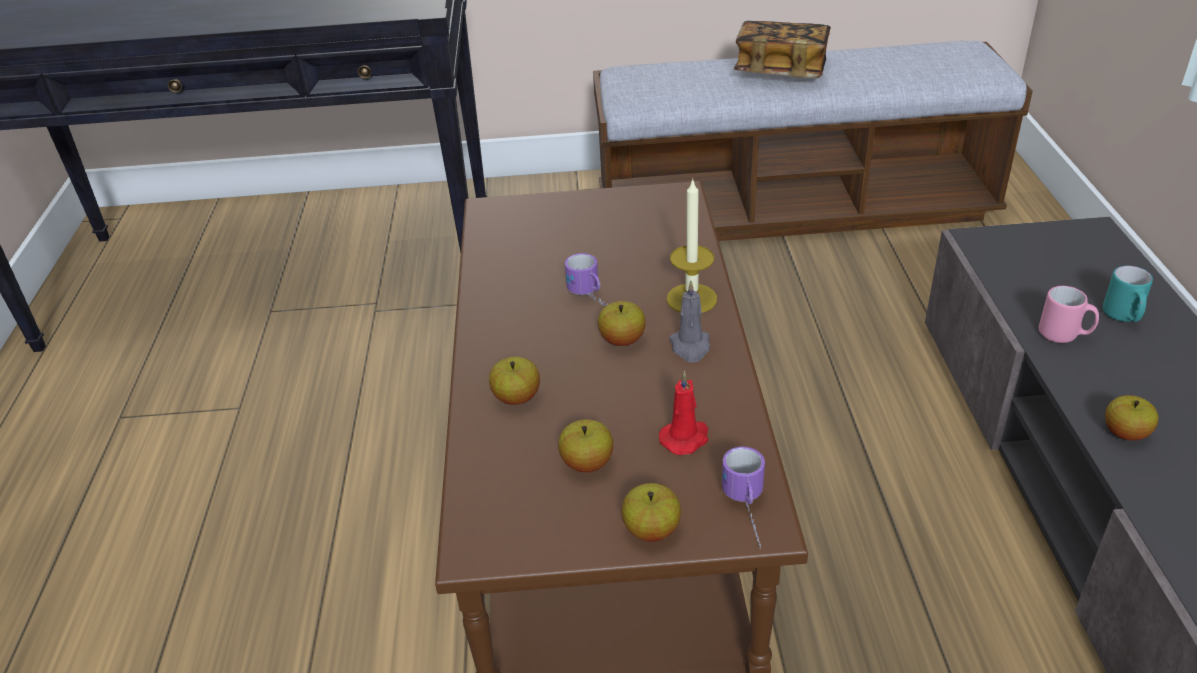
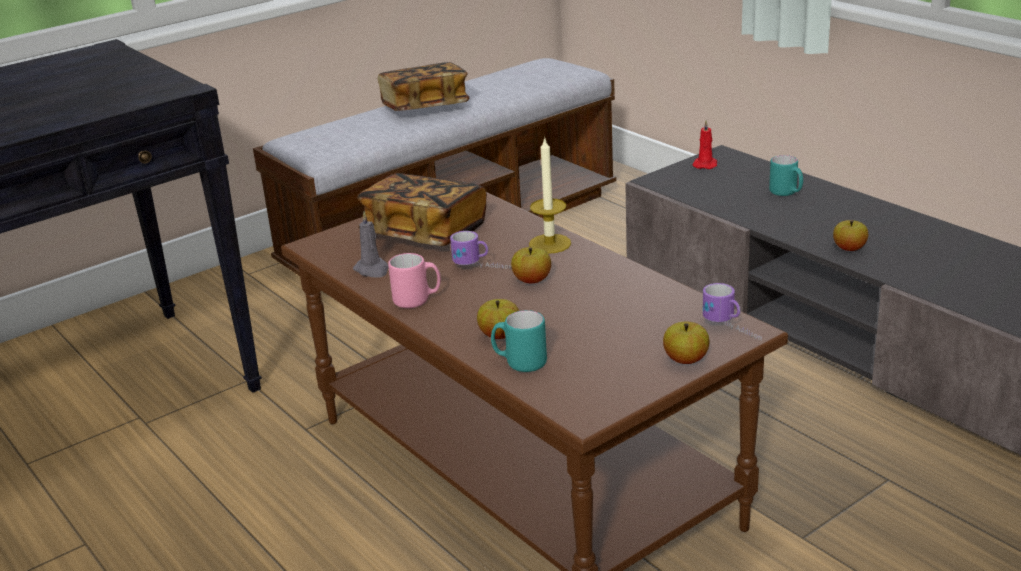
camera: 35 degrees left, 10 degrees down
apple [558,419,613,472] -> none
red candle [659,370,708,455] -> red candle moved to [692,120,717,169]
grey candle [669,280,710,363] -> grey candle moved to [353,211,388,278]
pink mug [1039,286,1099,343] -> pink mug moved to [388,253,441,308]
none -> book [357,173,487,246]
none -> turquoise mug [491,310,547,372]

